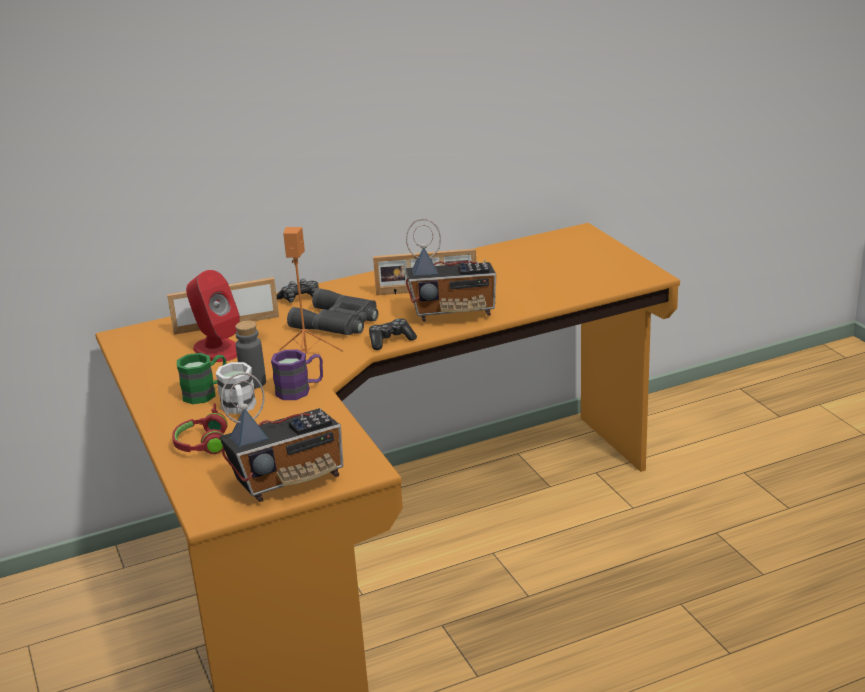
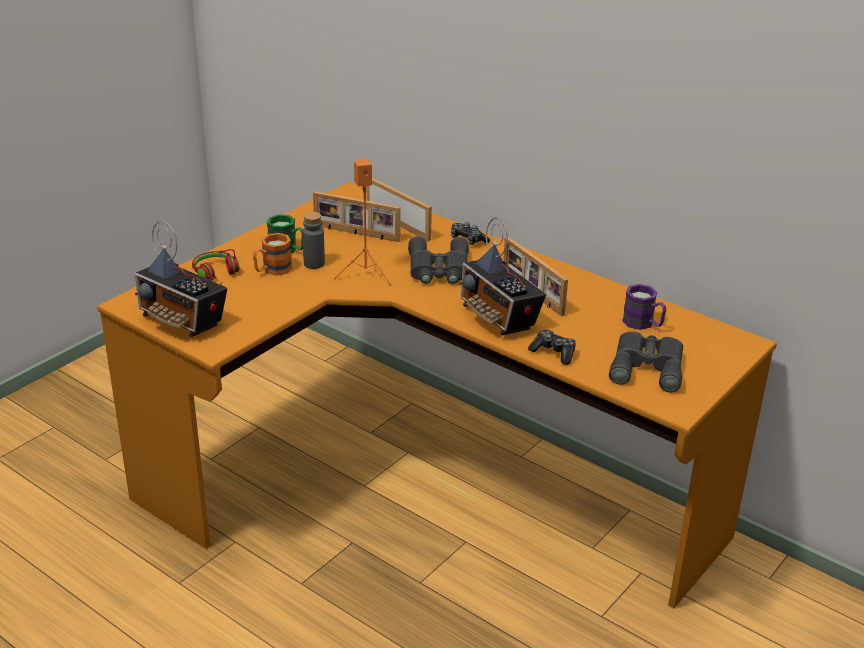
camera: 60 degrees right, 5 degrees up
red speaker [186,270,240,362] -> picture frame [313,191,401,242]
white mug [215,362,256,414] -> orange mug [253,233,292,276]
purple mug [271,350,323,400] -> purple mug moved to [622,284,666,330]
game controller [369,318,417,350] -> game controller moved to [528,330,576,365]
none -> grey binoculars [609,332,683,393]

